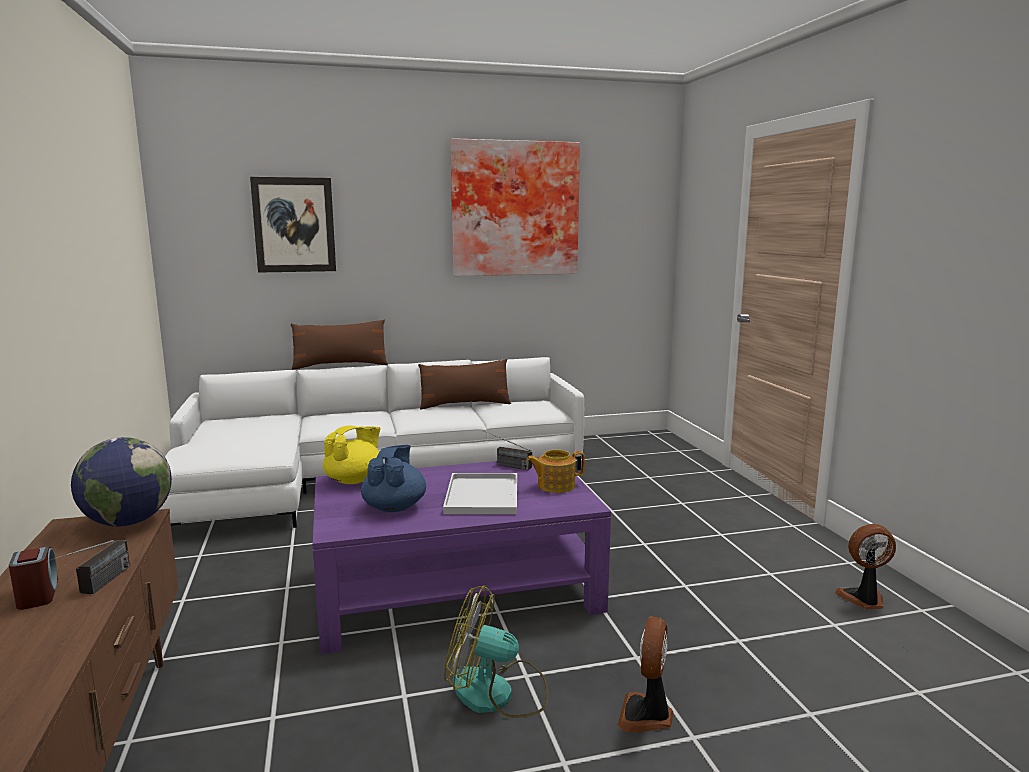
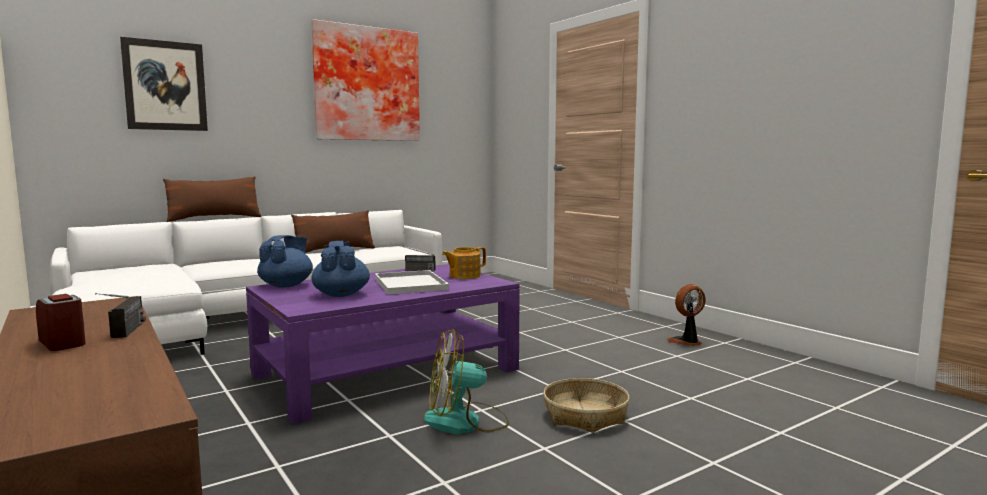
camera: 20 degrees left, 5 degrees down
globe [71,437,172,527] -> none
yellow teapot [323,426,381,484] -> blue teapot [257,235,313,288]
fan [617,616,674,732] -> basket [543,378,630,433]

